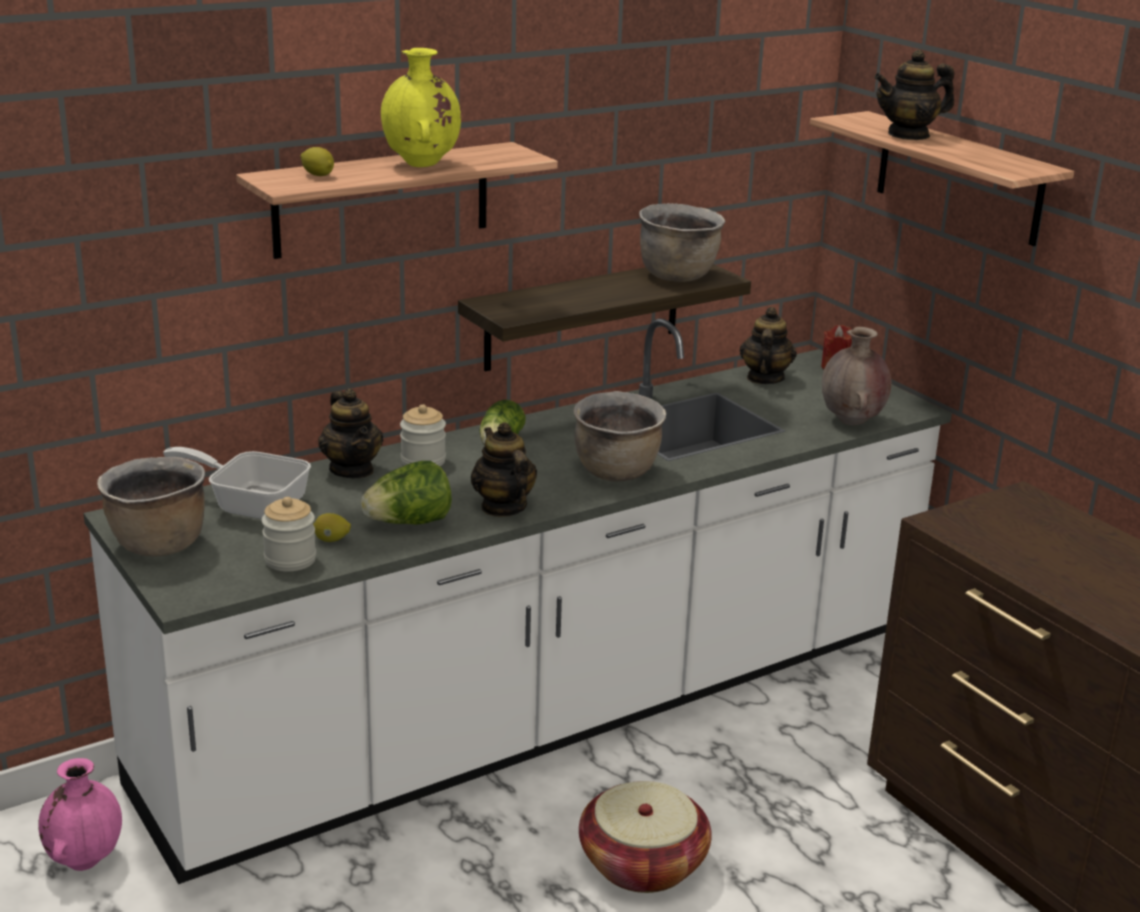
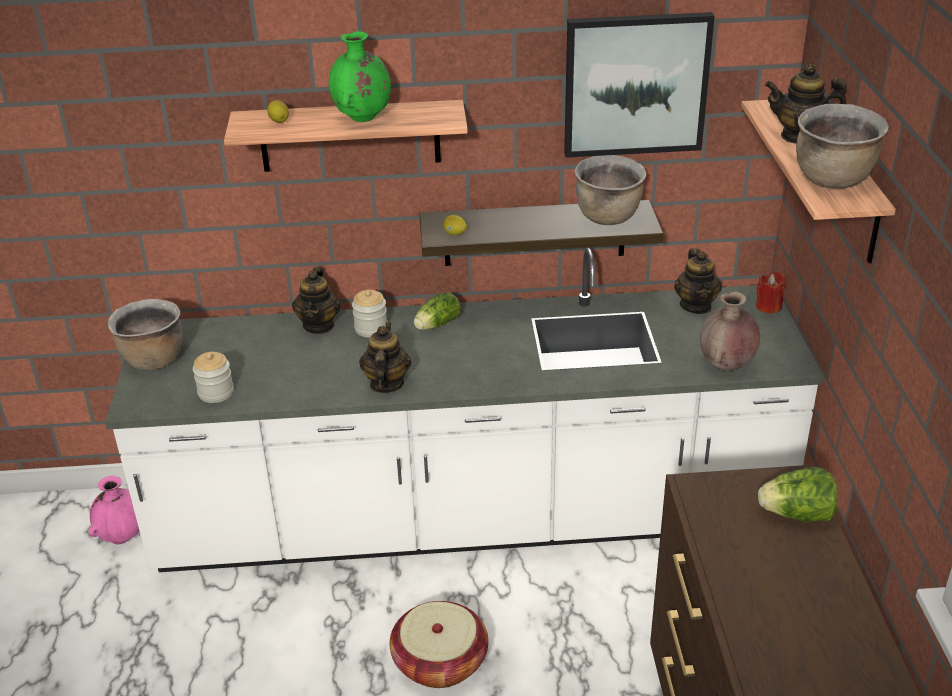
camera: 30 degrees right, 10 degrees up
frying pan [163,447,311,519] -> none
lemon [313,513,351,542] -> lemon moved to [444,215,467,235]
lettuce [361,461,452,524] -> lettuce moved to [758,467,838,522]
yellow vase [381,48,461,167] -> green vase [329,31,391,122]
brown cooking pot [574,391,666,481] -> brown cooking pot moved to [796,104,889,189]
teapot [740,307,797,384] -> teapot turned 135 degrees clockwise [674,248,722,314]
none -> picture [564,12,715,158]

